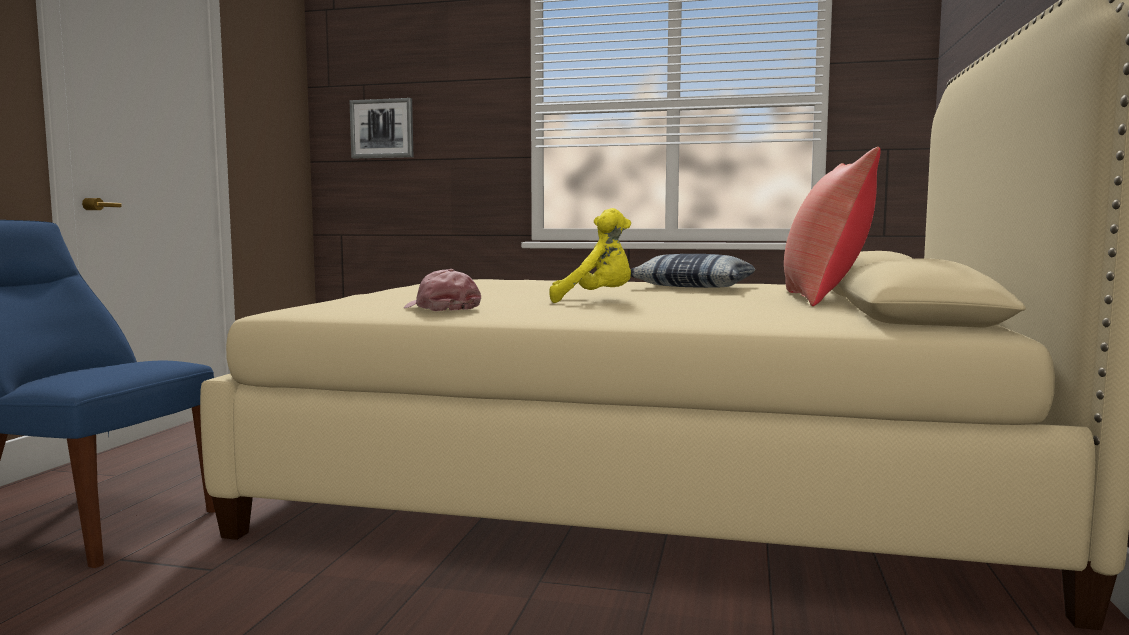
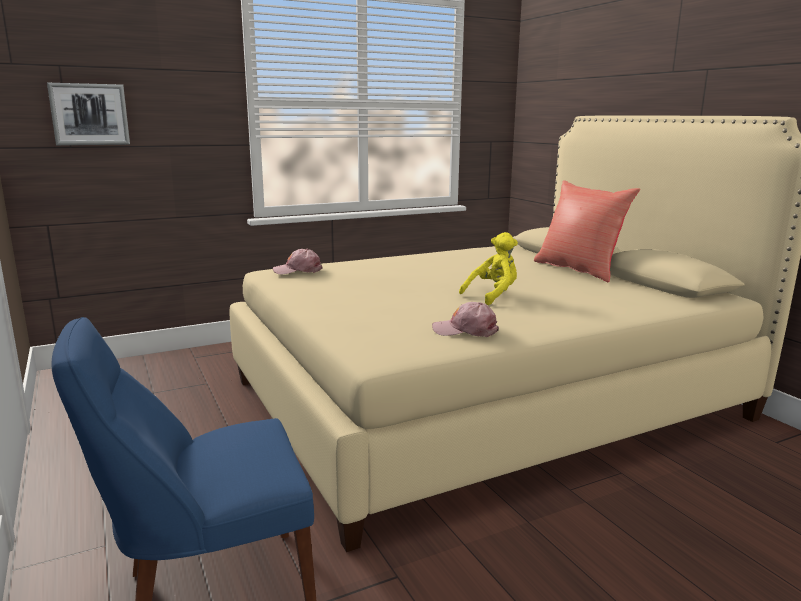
camera: 40 degrees left, 10 degrees up
pillow [631,254,755,288] -> none
none -> pink cap [273,249,322,275]

